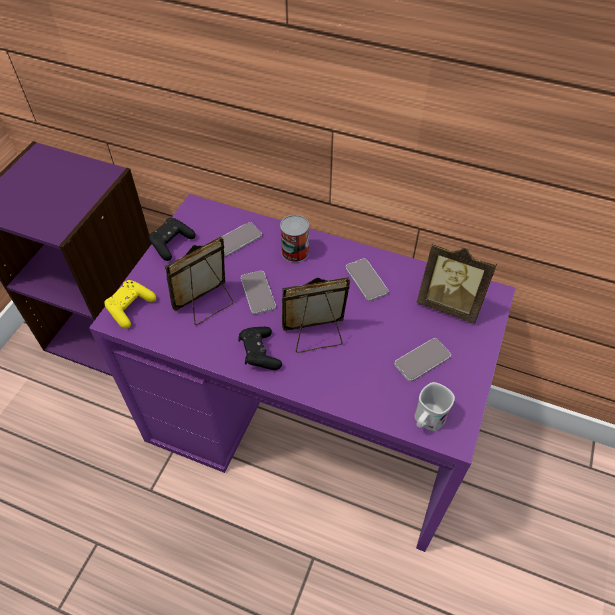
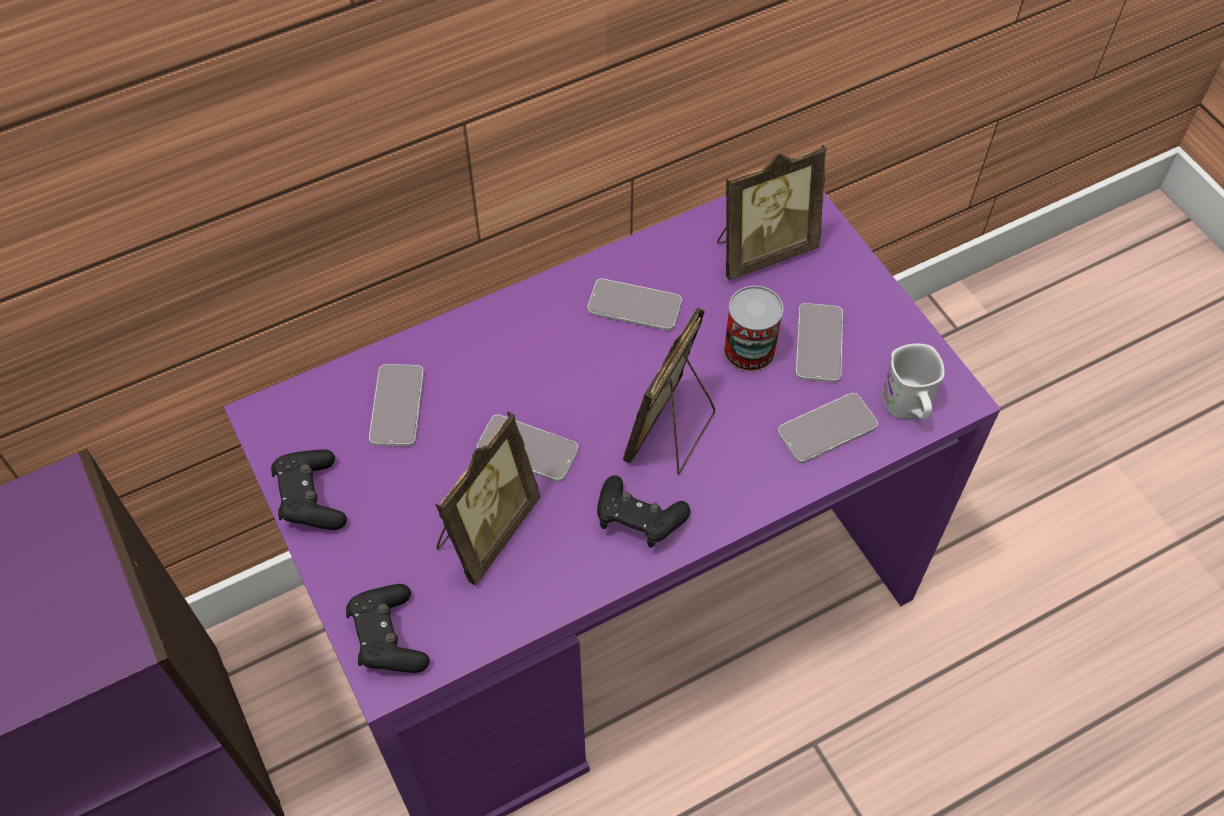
camera: 50 degrees left, 5 degrees up
yellow game controller [105,280,156,329] -> black game controller [346,584,430,673]
picture frame [165,236,234,325] -> picture frame turned 150 degrees counterclockwise [435,411,540,586]
can [280,215,309,263] -> can moved to [724,286,784,372]
none -> phone [778,393,878,463]

